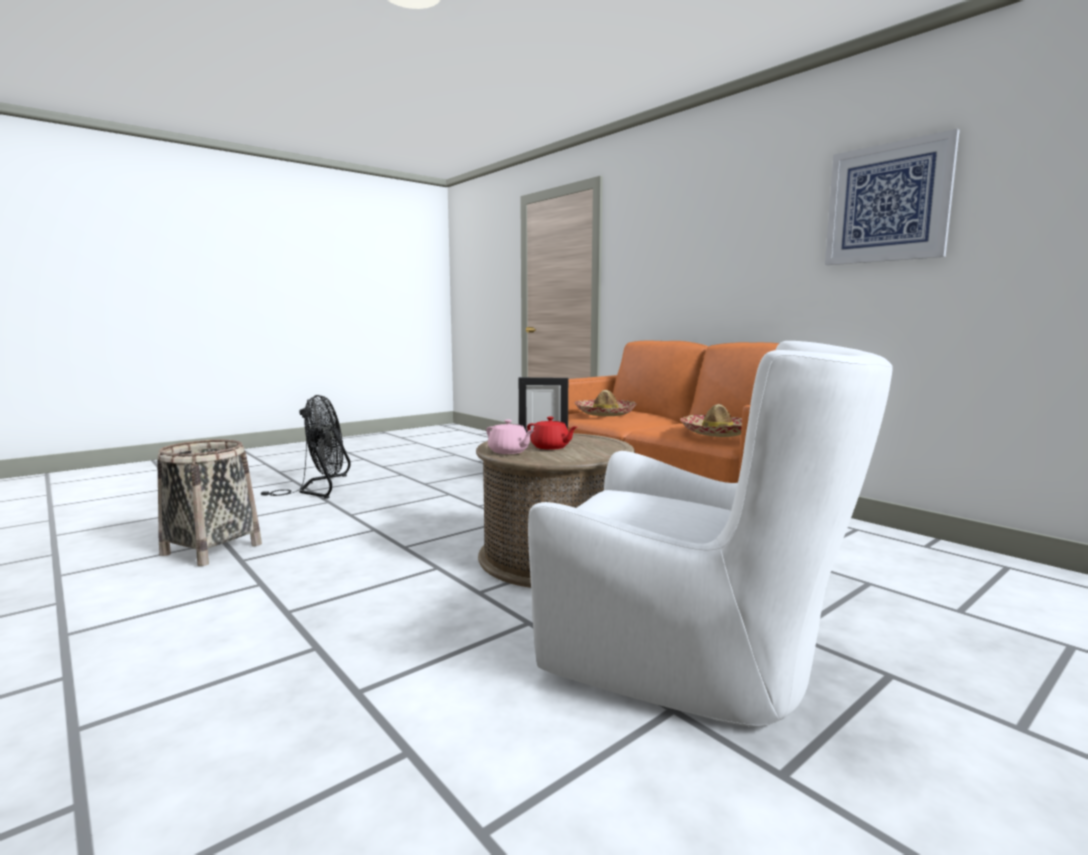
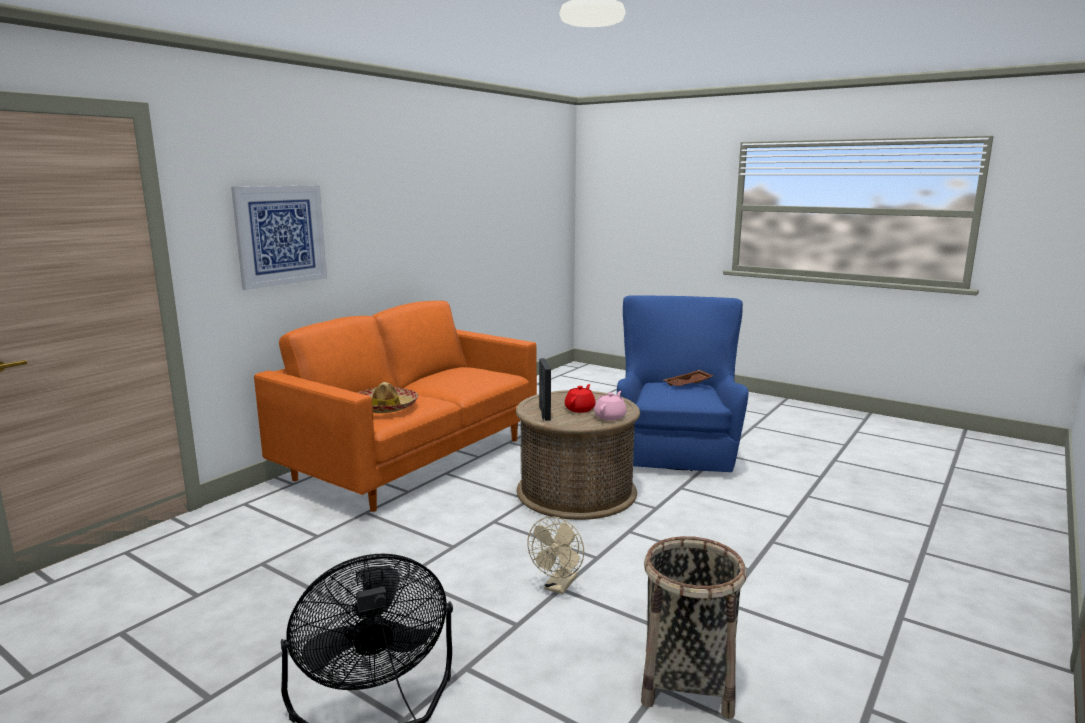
camera: 105 degrees left, 5 degrees up
white armchair [528,341,893,727] -> blue armchair [617,295,748,472]
hat [680,404,742,437] -> none
picture [825,129,960,265] -> picture moved to [231,185,327,290]
none -> beige fan [527,516,584,594]
none -> brown tray [664,370,713,386]

